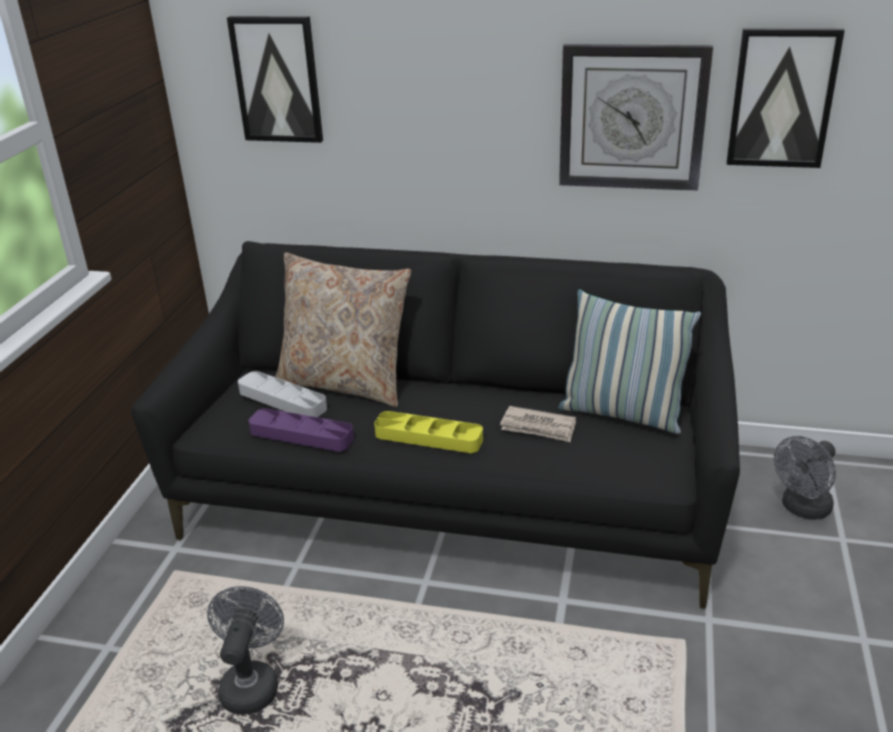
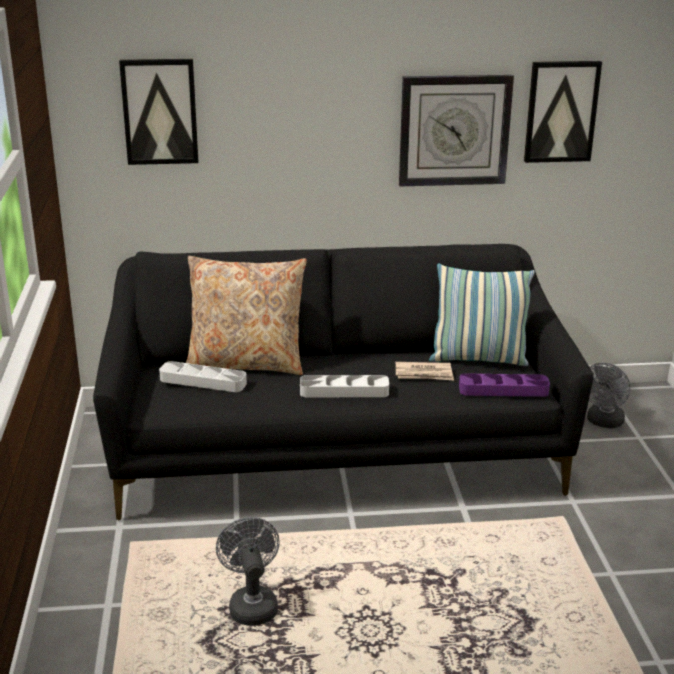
camera: 20 degrees left, 5 degrees down
purple tray [249,408,354,452] -> purple tray moved to [459,373,550,397]
yellow tray [374,411,483,453] -> grey tray [300,375,389,397]

